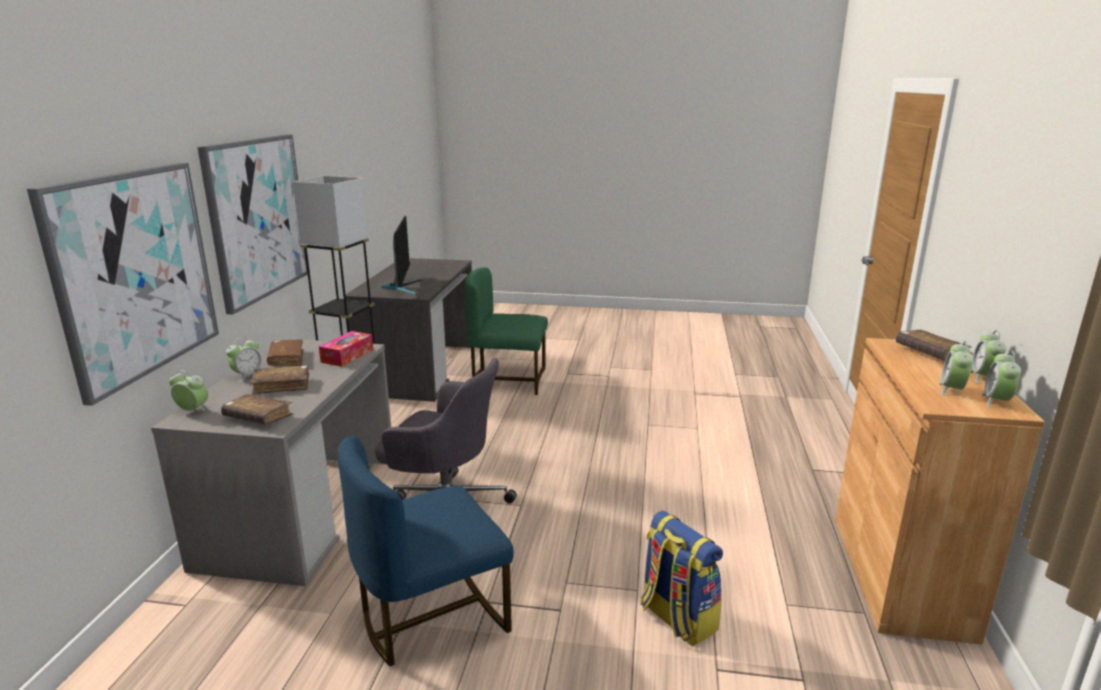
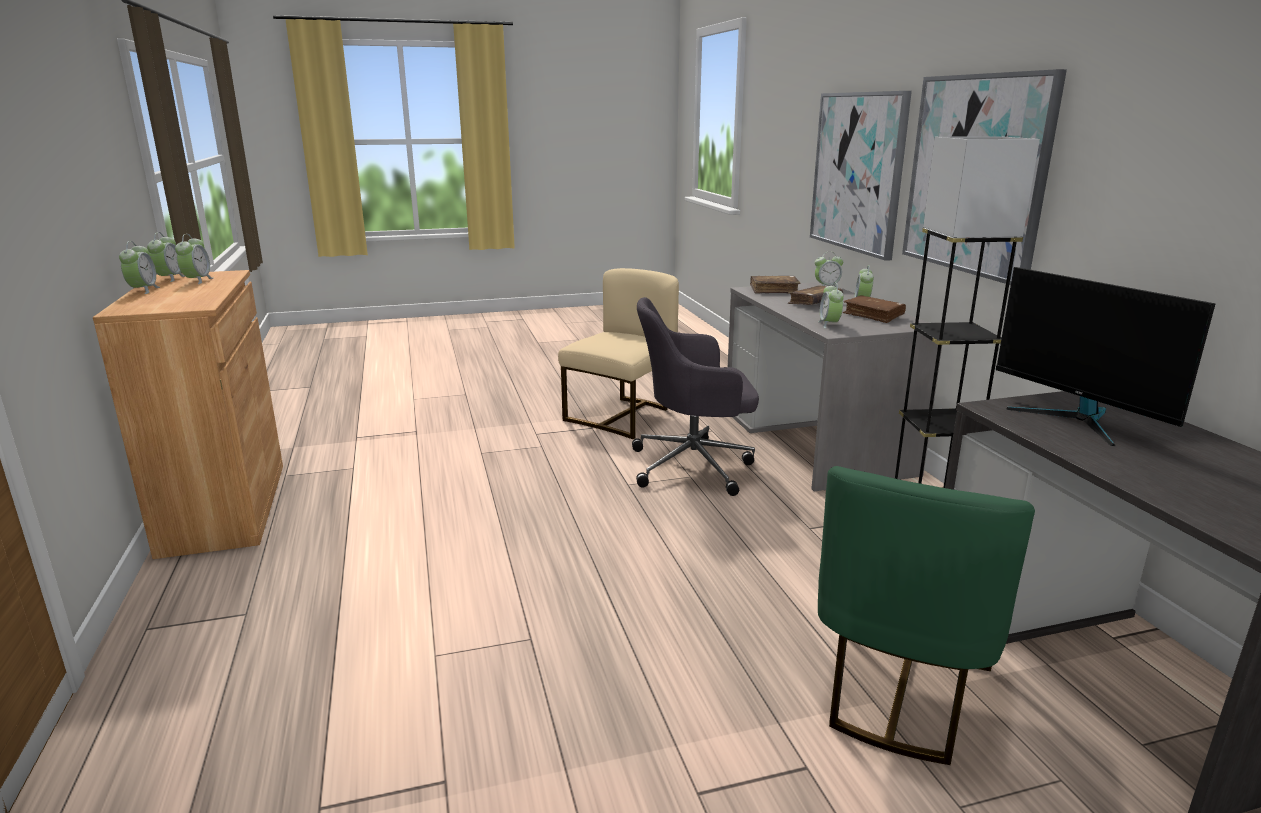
camera: 155 degrees right, 0 degrees up
tissue box [319,331,374,367] -> alarm clock [818,282,844,329]
blue chair [338,436,514,667] -> beige chair [558,268,679,439]
green chair [465,267,548,395] -> green chair turned 135 degrees clockwise [818,466,1035,765]
backpack [641,511,723,647] -> none
brown book [896,330,972,361] -> none

